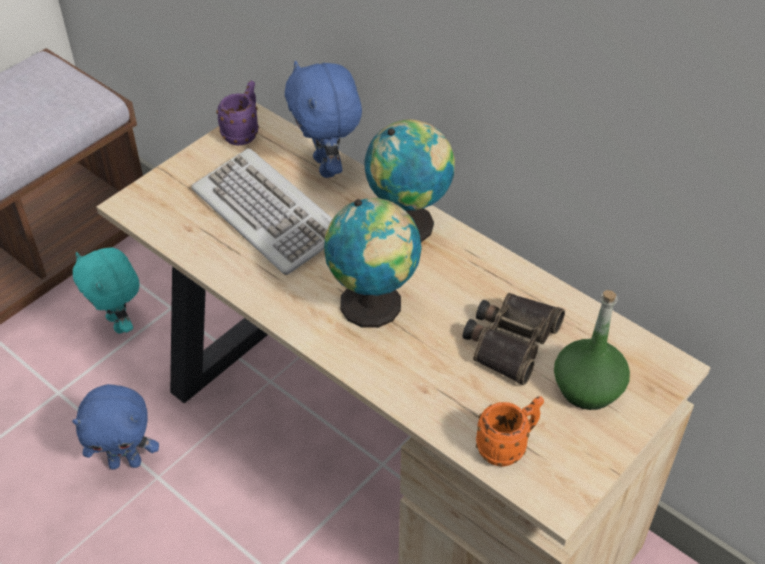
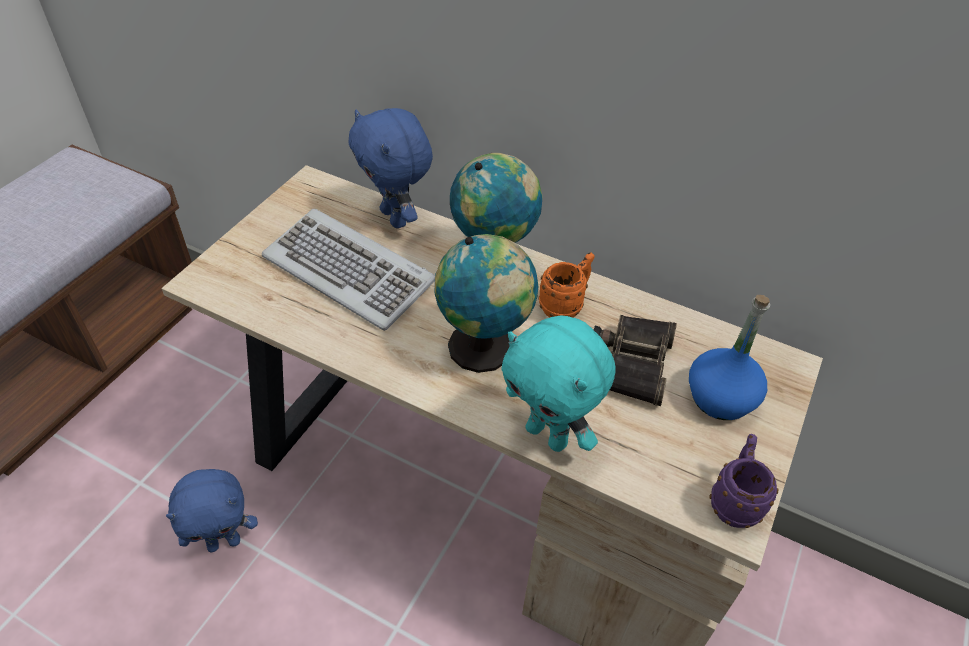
camera: 15 degrees left, 0 degrees up
turquoise plush toy [73,248,139,334] -> turquoise plush toy moved to [501,316,616,452]
purple mug [216,81,259,146] -> purple mug moved to [709,434,778,528]
orange mug [476,396,544,467] -> orange mug moved to [539,252,595,318]
green bottle [554,290,630,410] -> blue bottle [689,295,770,420]

